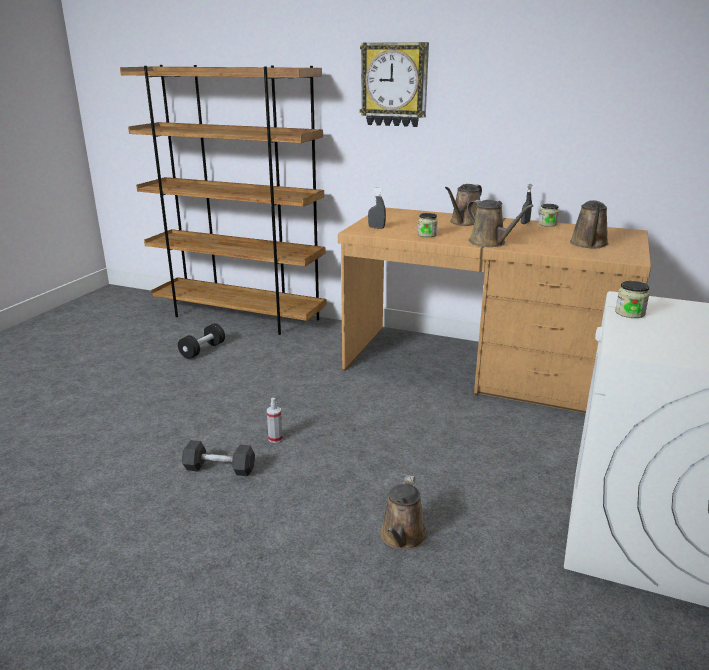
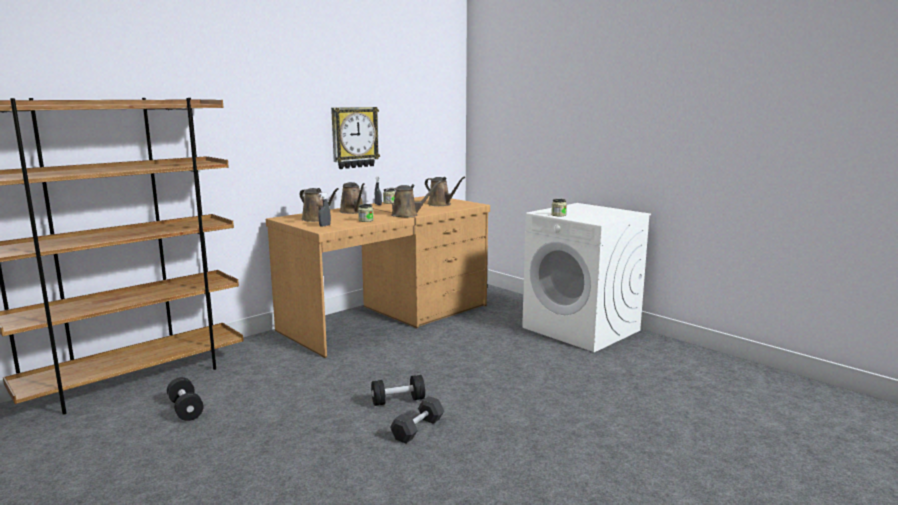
camera: 65 degrees left, 10 degrees down
spray bottle [267,398,283,443] -> black dumbbell [371,375,425,406]
wall clock [360,42,429,127] -> wall clock moved to [331,107,380,169]
brown watering can [380,475,428,550] -> brown watering can moved to [300,188,339,222]

